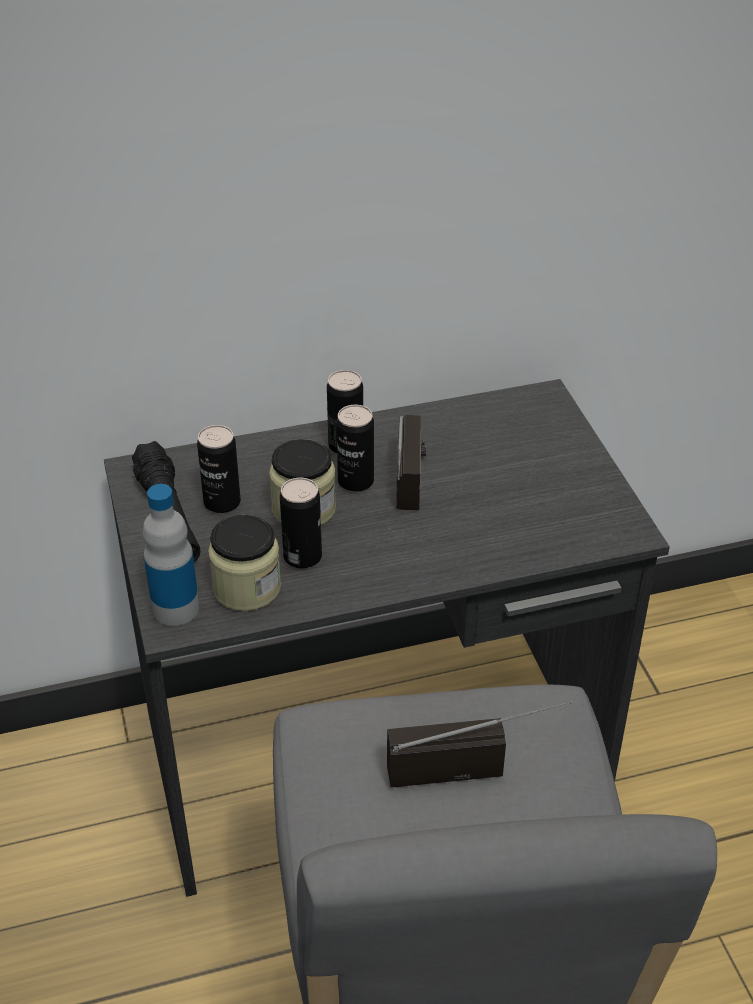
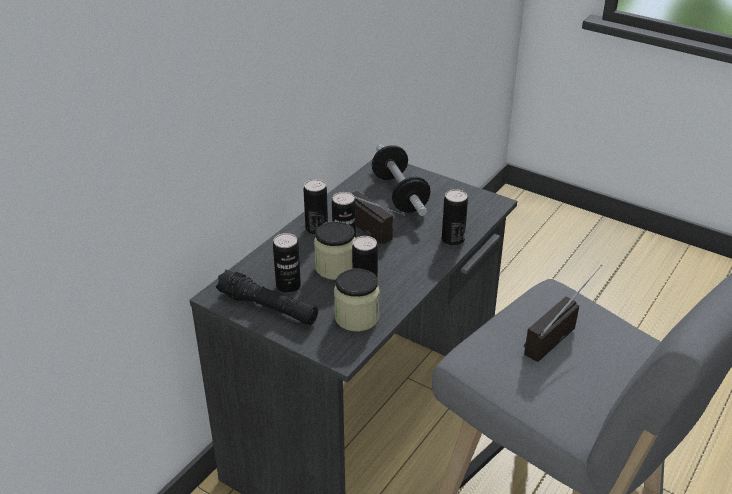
camera: 40 degrees left, 5 degrees down
bottle [143,484,199,626] -> none
none -> dumbbell [372,144,431,216]
none -> can [442,189,468,246]

